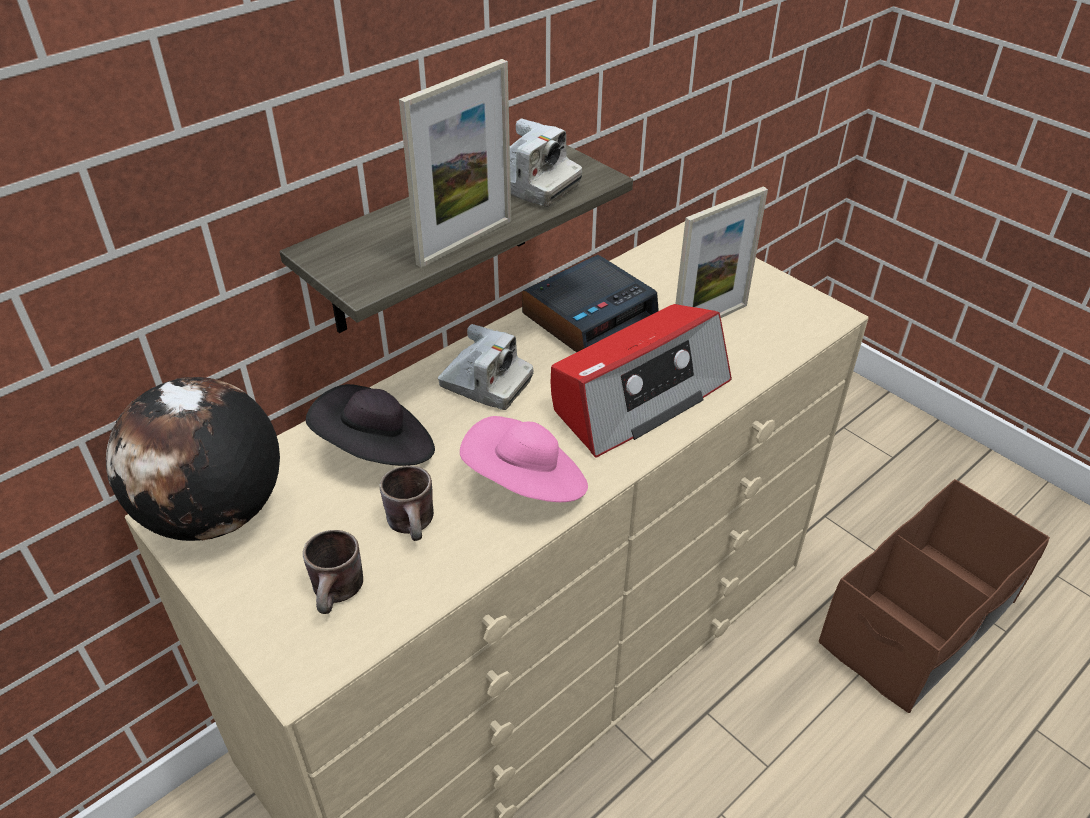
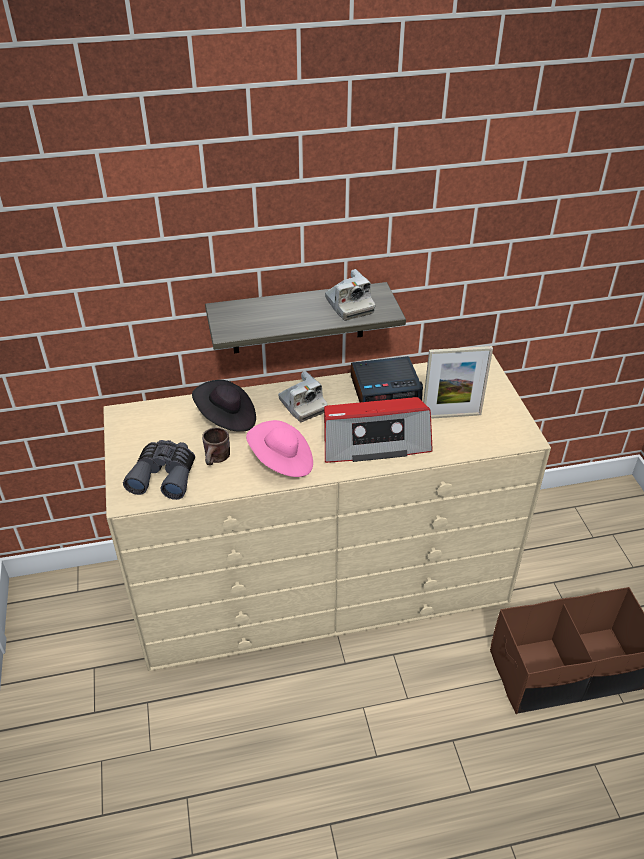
camera: 30 degrees right, 0 degrees up
globe [106,377,280,541] -> none
brown mug [303,530,363,614] -> grey binoculars [123,440,195,500]
picture frame [399,59,511,268] -> none

